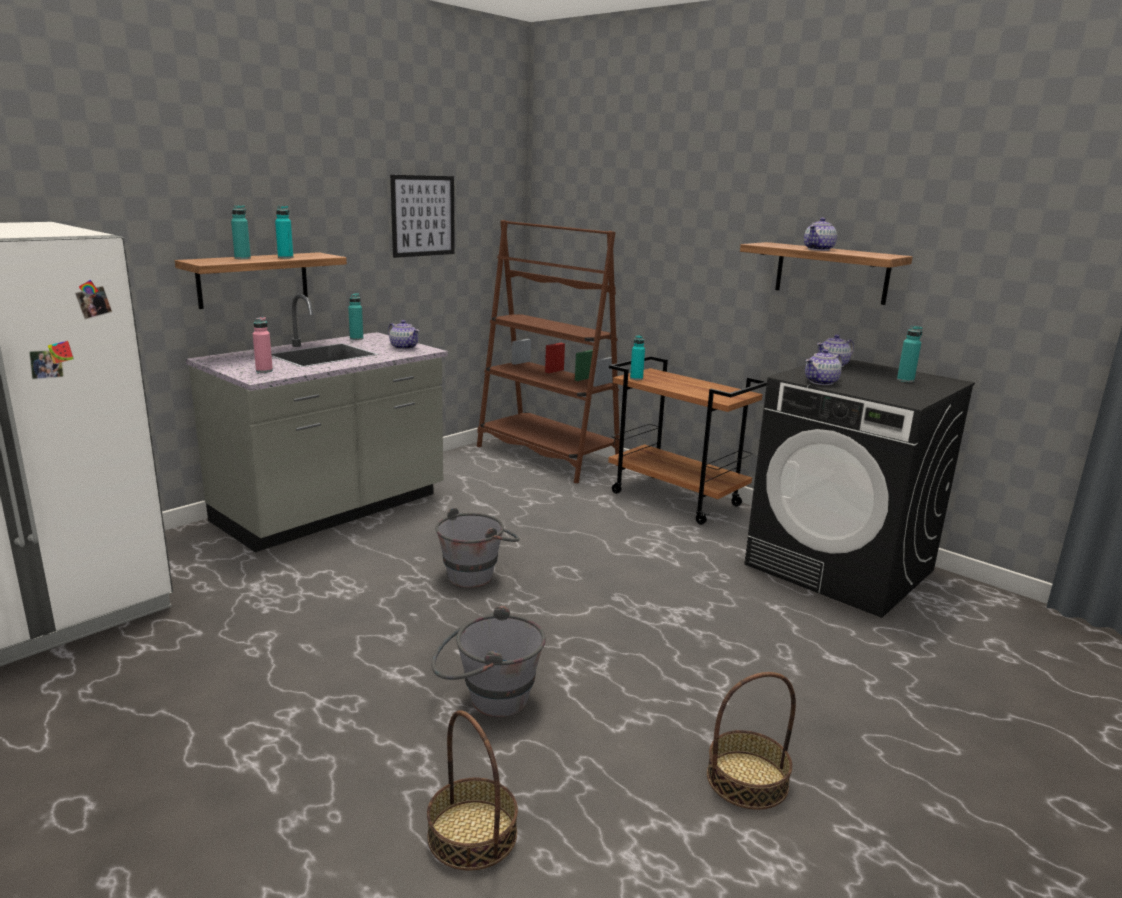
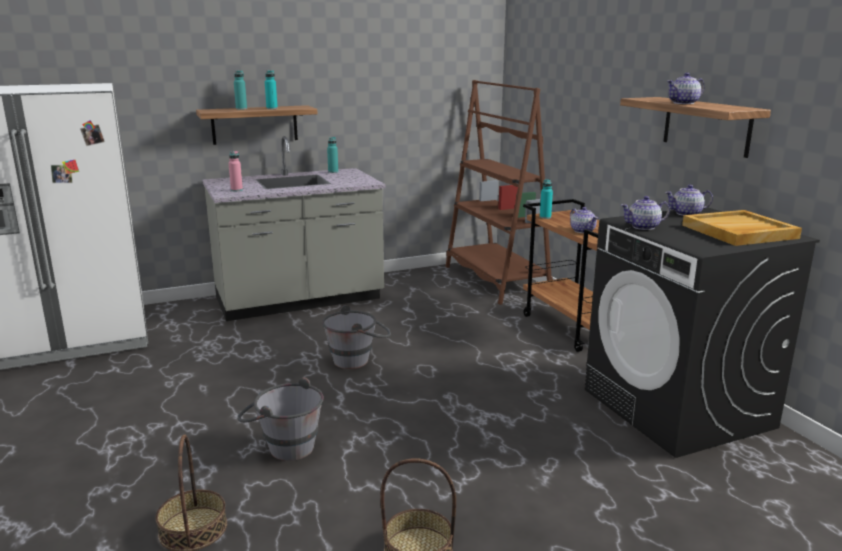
camera: 25 degrees right, 0 degrees up
teapot [388,320,419,350] -> teapot moved to [570,207,598,233]
picture [390,175,455,258] -> none
turquoise bottle [897,326,923,382] -> beige tray [682,210,802,246]

